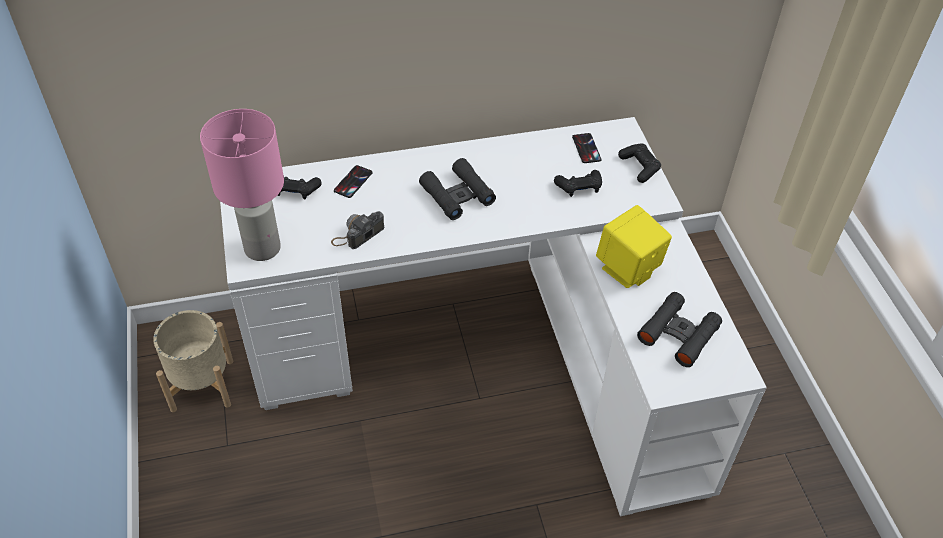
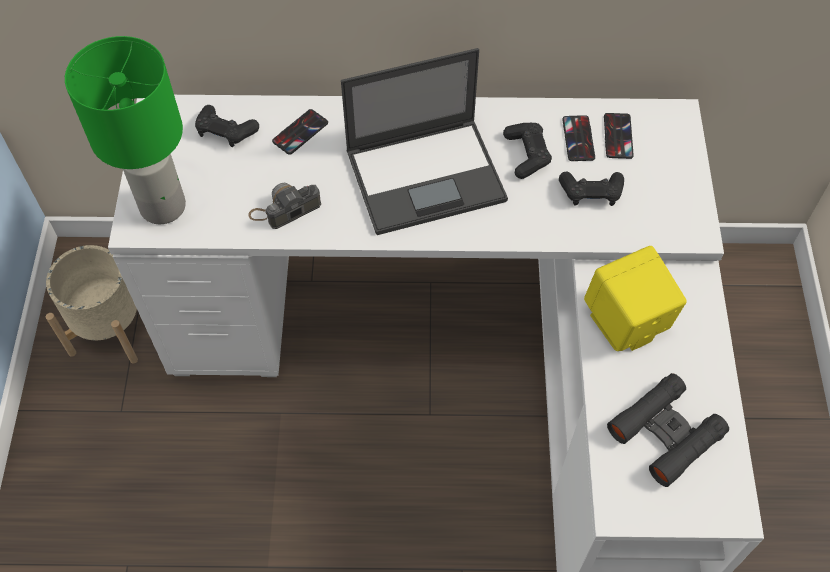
camera: 15 degrees right, 10 degrees up
pink table lamp [200,109,284,261] -> green table lamp [65,36,186,224]
black binoculars [419,158,496,220] -> laptop [341,48,508,235]
black game controller [618,143,661,183] -> black game controller moved to [503,123,552,179]
none -> phone [562,115,595,161]

